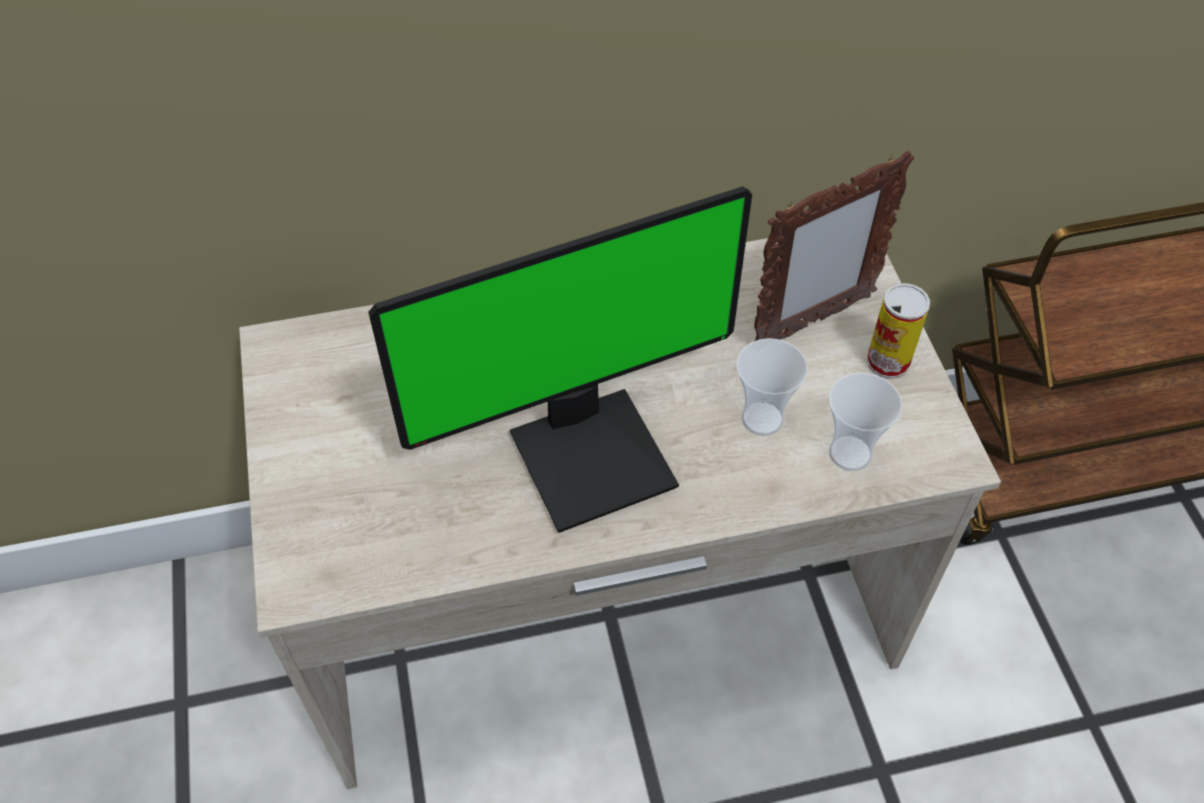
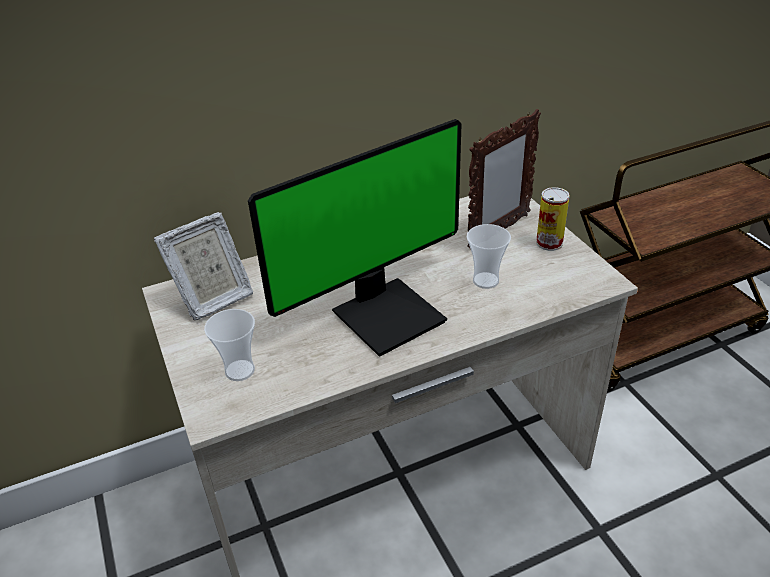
camera: 10 degrees left, 15 degrees down
cup [829,373,903,471] -> cup moved to [204,309,255,381]
none -> picture frame [154,212,253,320]

